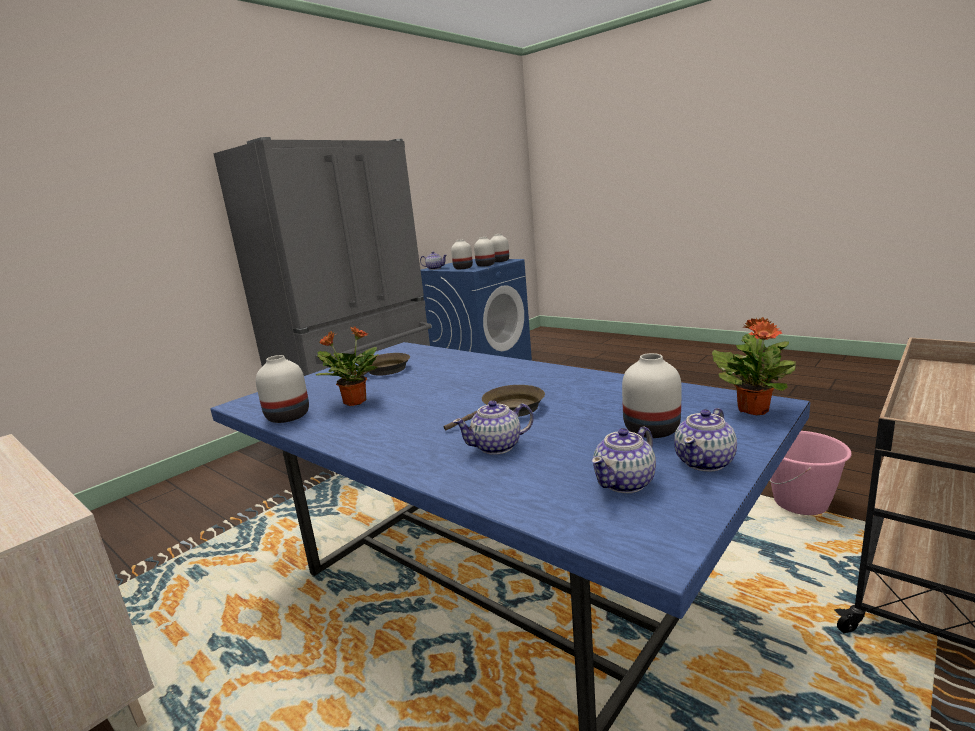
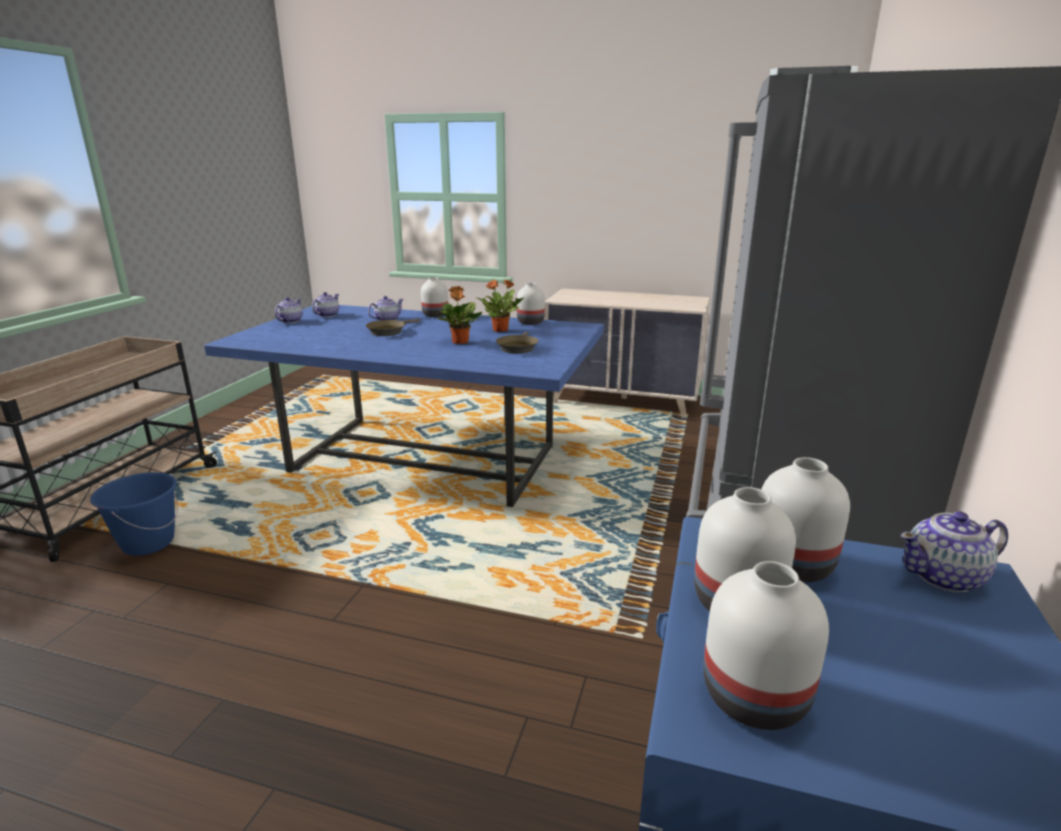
camera: 155 degrees right, 5 degrees up
white vase [622,353,682,438] -> white vase moved to [421,277,448,317]
potted plant [712,317,796,415] -> potted plant moved to [437,286,482,344]
pink bucket [770,431,851,515] -> blue bucket [90,472,178,556]

